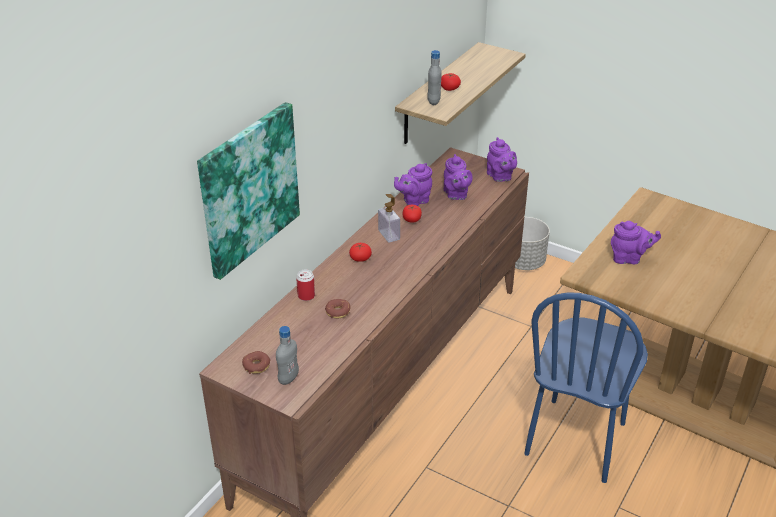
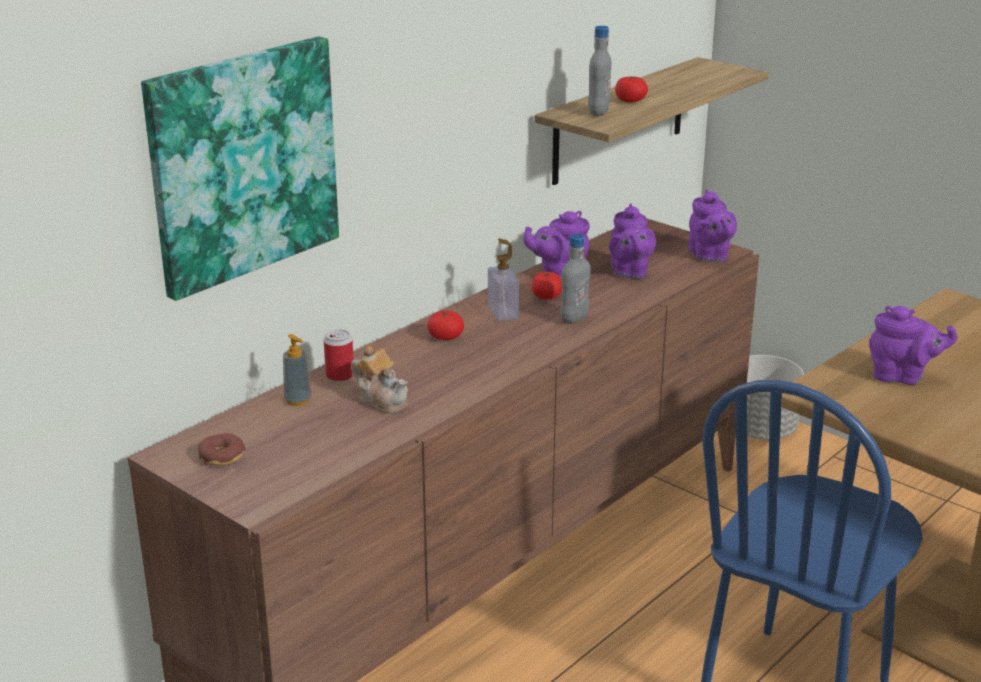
camera: 10 degrees right, 10 degrees down
grey bottle [276,326,299,385] -> grey bottle moved to [560,234,591,324]
donut [325,299,350,319] -> teapot [351,345,408,413]
none -> soap dispenser [283,334,312,406]

